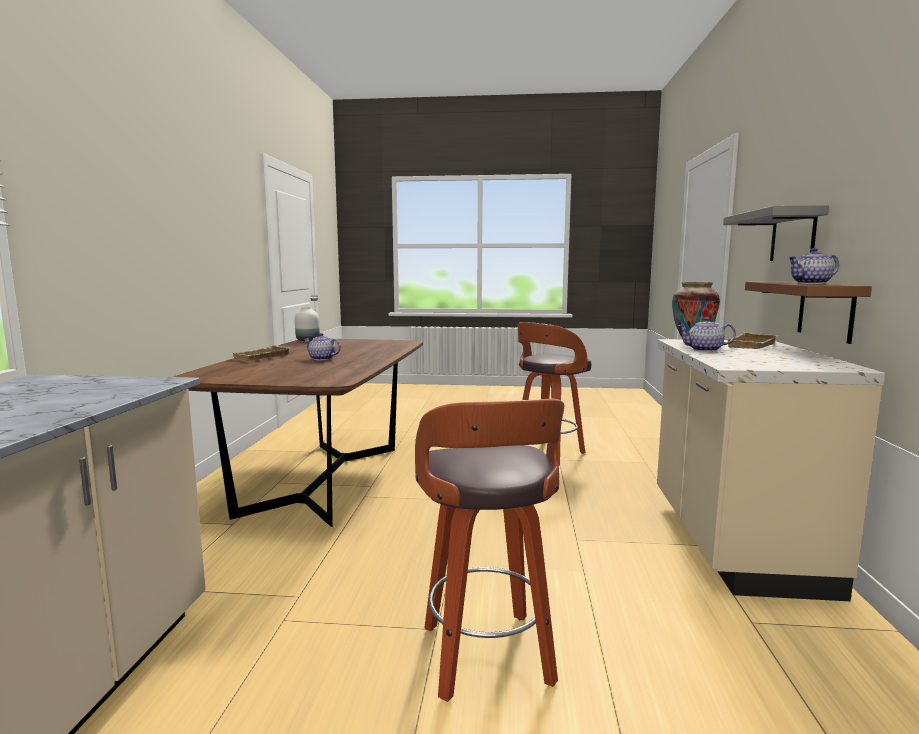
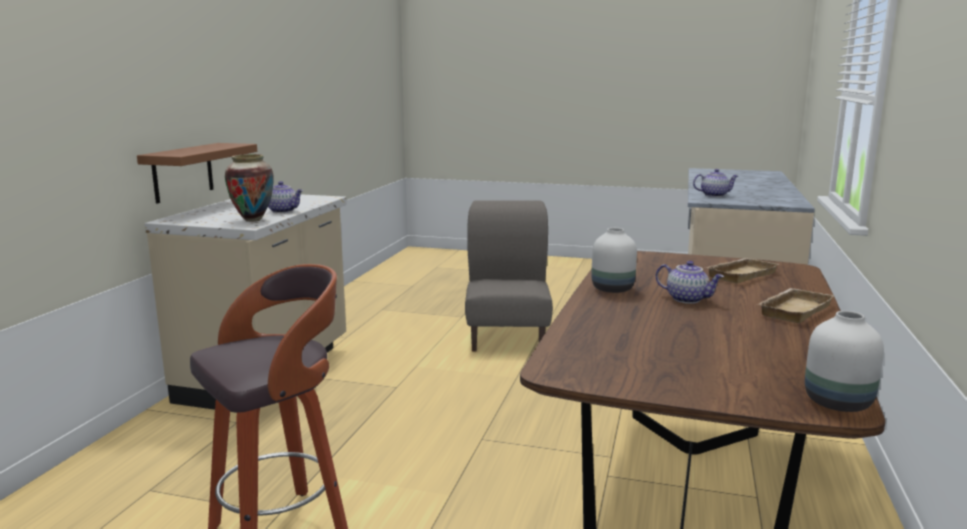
camera: 170 degrees left, 5 degrees up
stool [415,399,565,702] -> grey chair [465,200,553,351]
grey shelf [723,205,829,261] -> none
beige tray [727,332,779,349] -> beige tray moved to [706,258,779,283]
teapot [788,248,839,284] -> teapot moved to [693,169,738,197]
none -> white vase [592,228,637,293]

